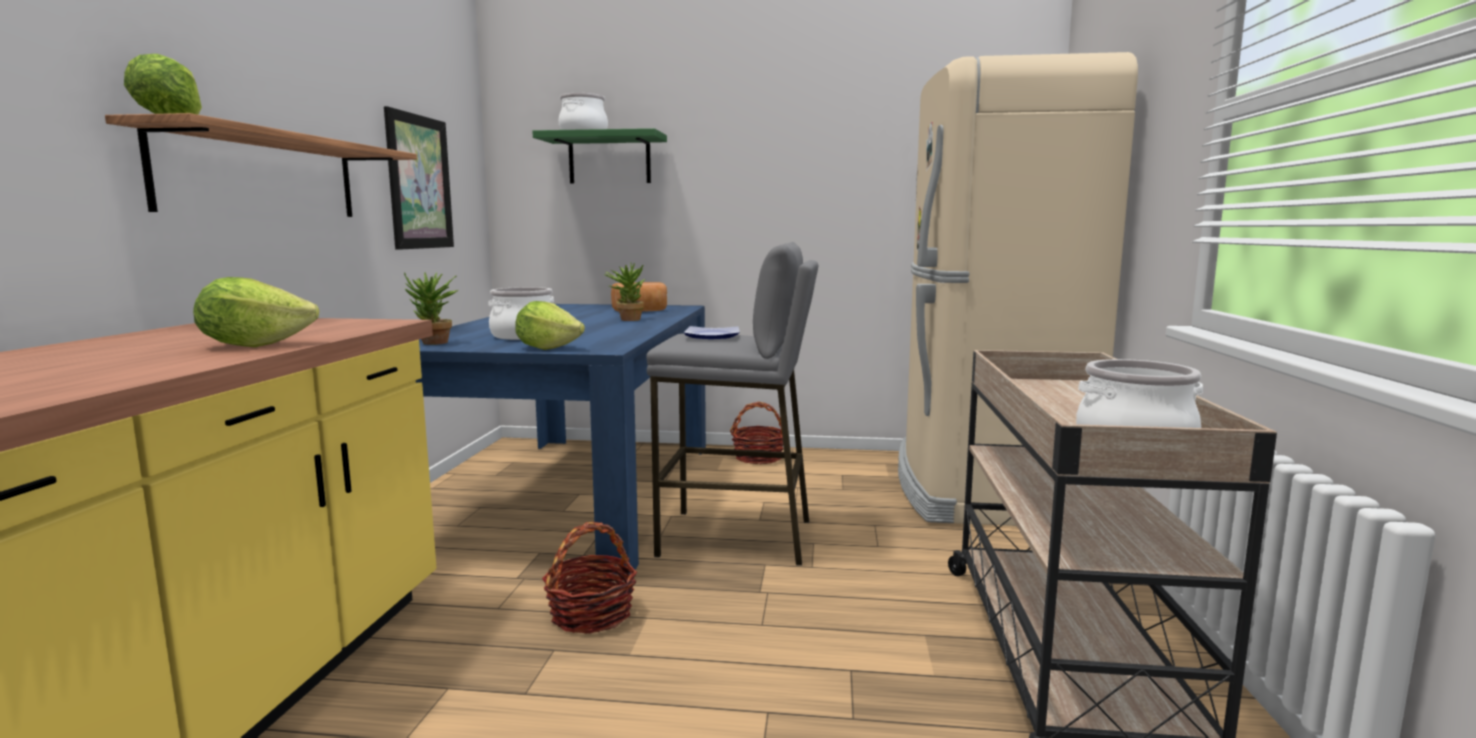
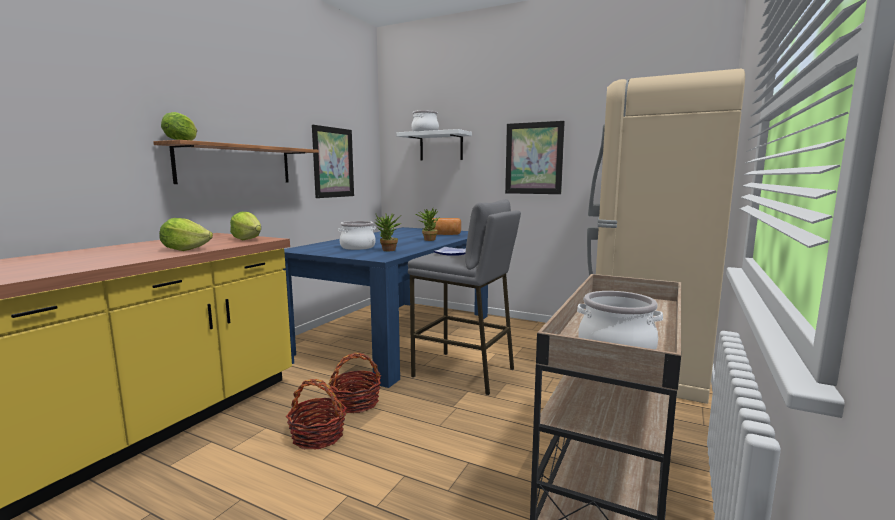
camera: 20 degrees right, 0 degrees up
potted plant [404,272,458,345] -> potted plant moved to [375,213,402,251]
lettuce [515,301,585,350] -> lettuce moved to [230,212,261,240]
green shelf [532,128,667,184] -> white shelf [397,129,472,161]
basket [730,401,783,465] -> basket moved to [286,379,346,449]
none -> picture [505,121,565,194]

